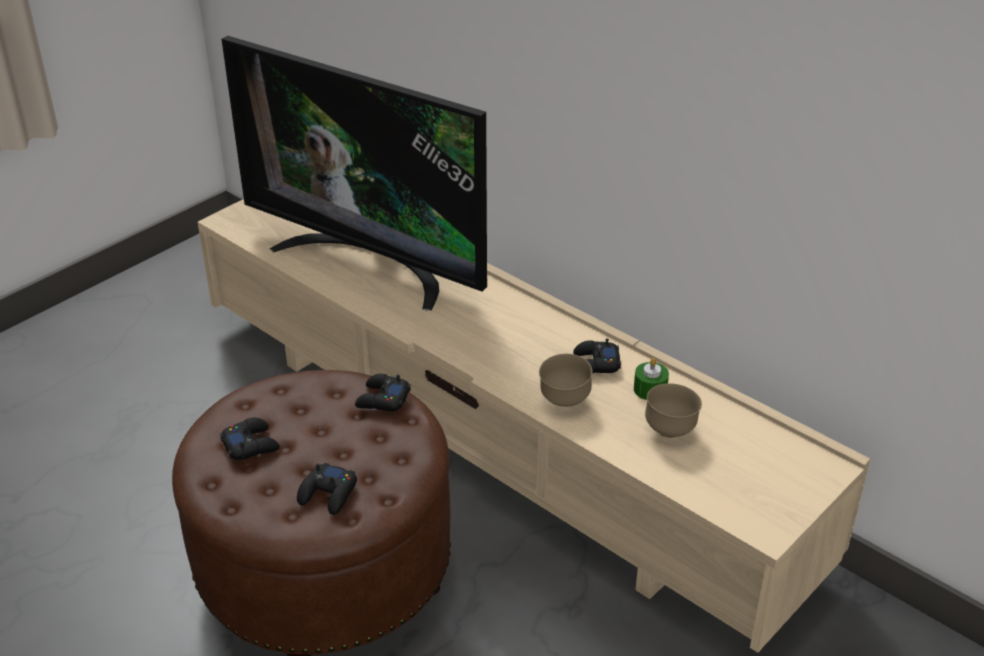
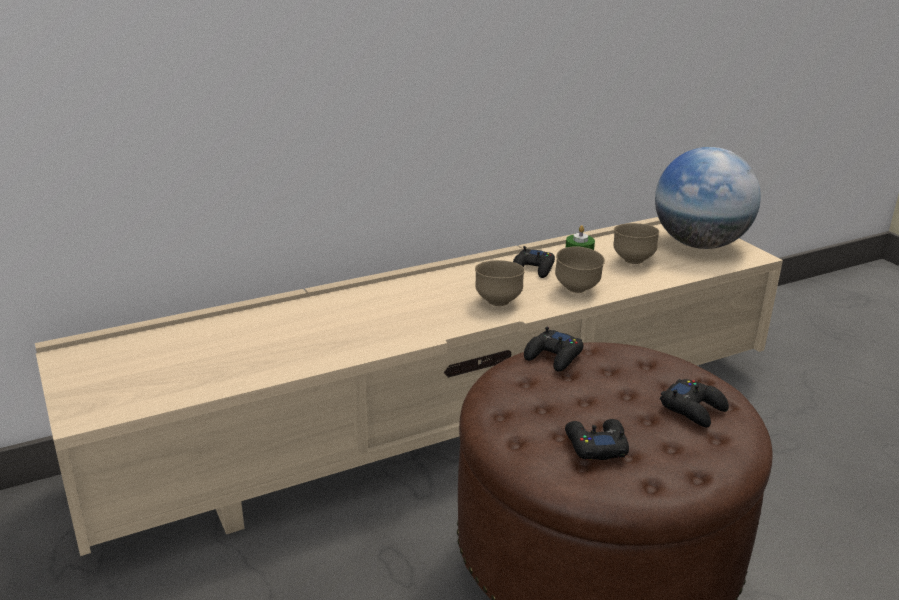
camera: 70 degrees left, 10 degrees down
television [222,36,487,311] -> none
none -> brown bowl [475,260,525,306]
none -> globe [655,147,761,249]

